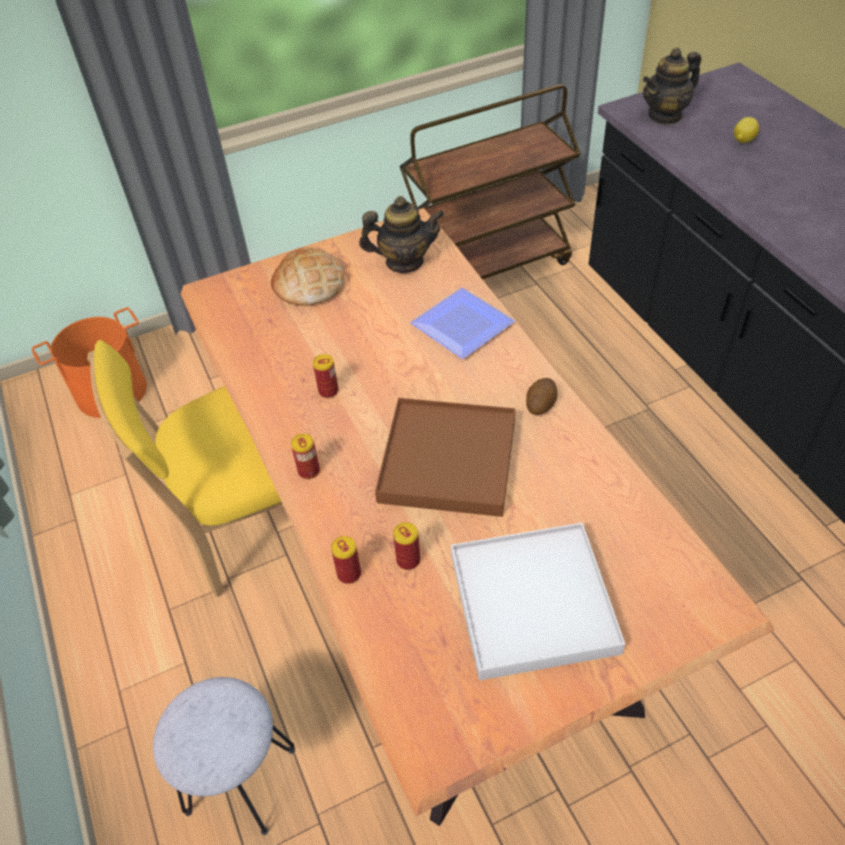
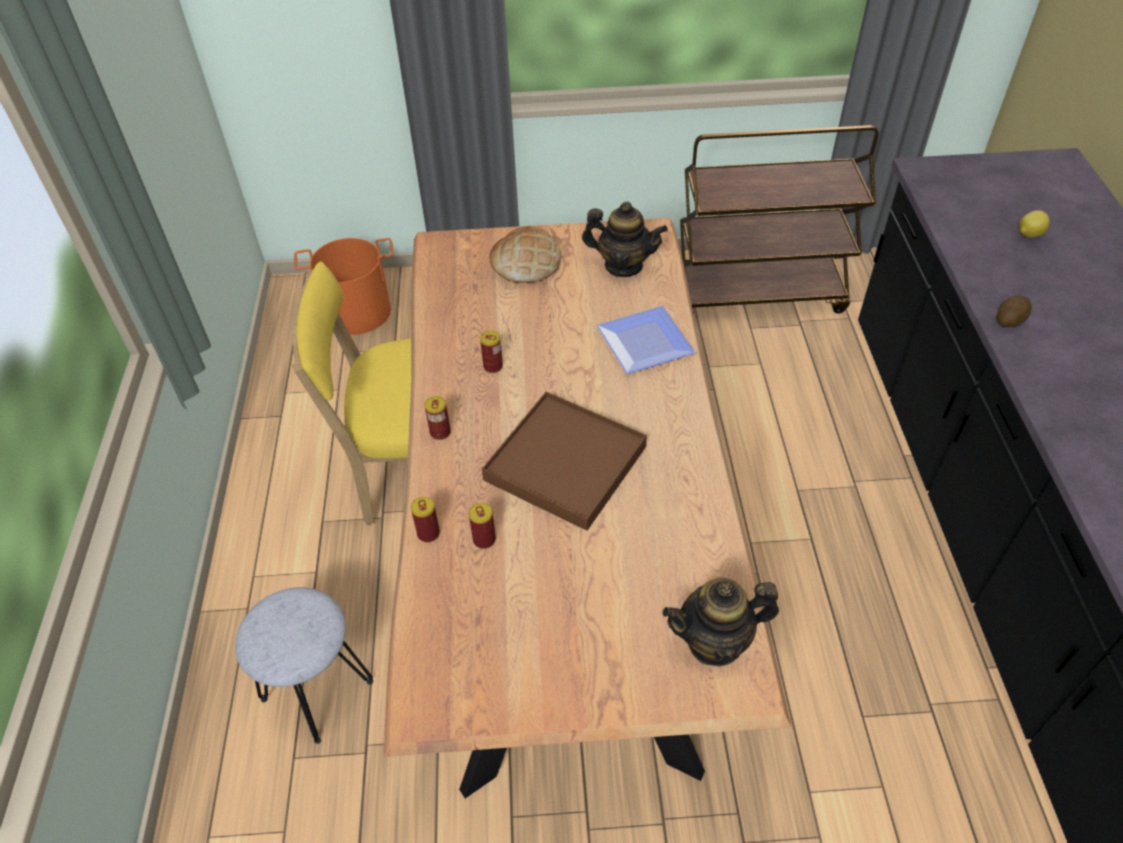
camera: 20 degrees right, 0 degrees up
white tray [451,523,625,680] -> none
potato [526,378,557,415] -> potato moved to [997,295,1032,327]
teapot [643,48,701,125] -> teapot moved to [662,577,779,667]

